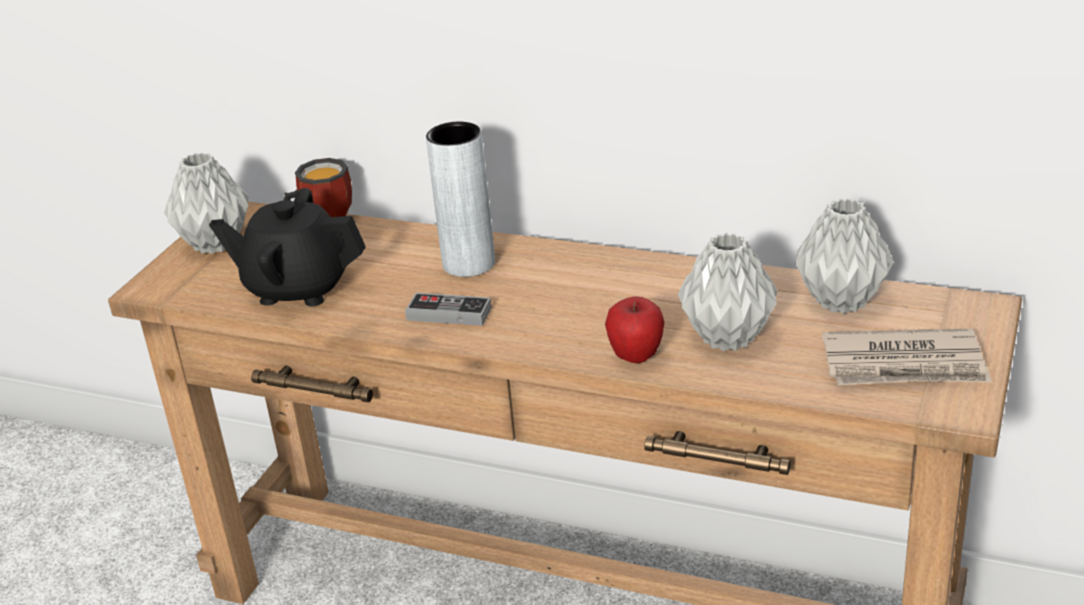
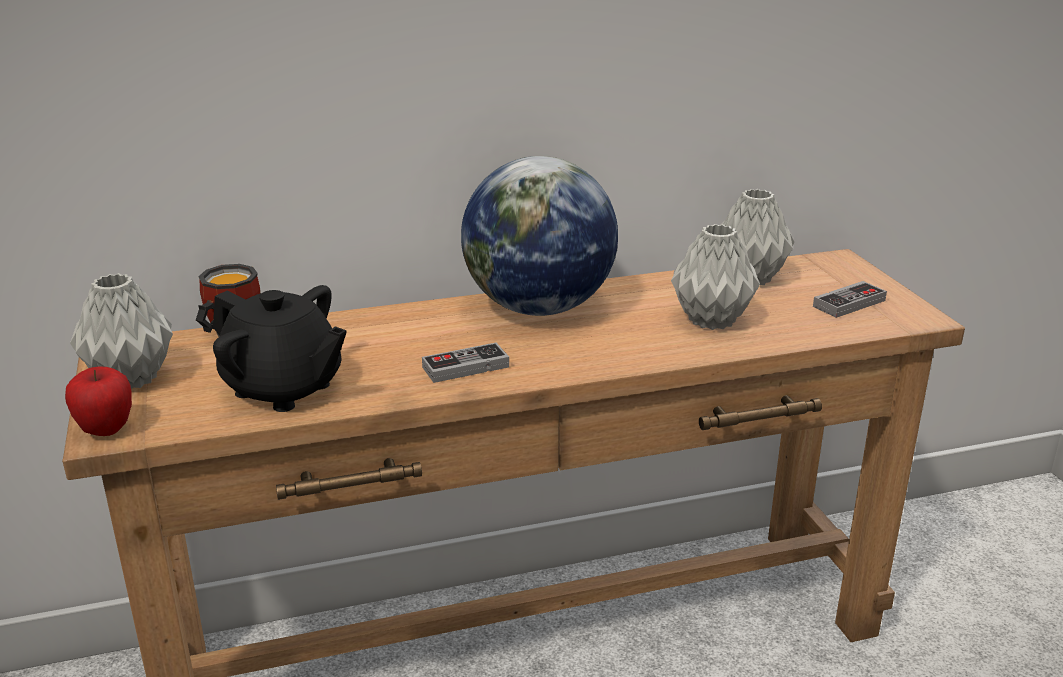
camera: 40 degrees left, 5 degrees down
black teapot [209,188,366,306] -> black teapot turned 120 degrees counterclockwise [213,285,347,412]
grey vase [426,122,495,277] -> none
apple [605,296,665,363] -> apple moved to [65,366,132,436]
newspaper [822,329,992,385] -> game controller [813,281,887,318]
none -> globe [461,156,618,316]

